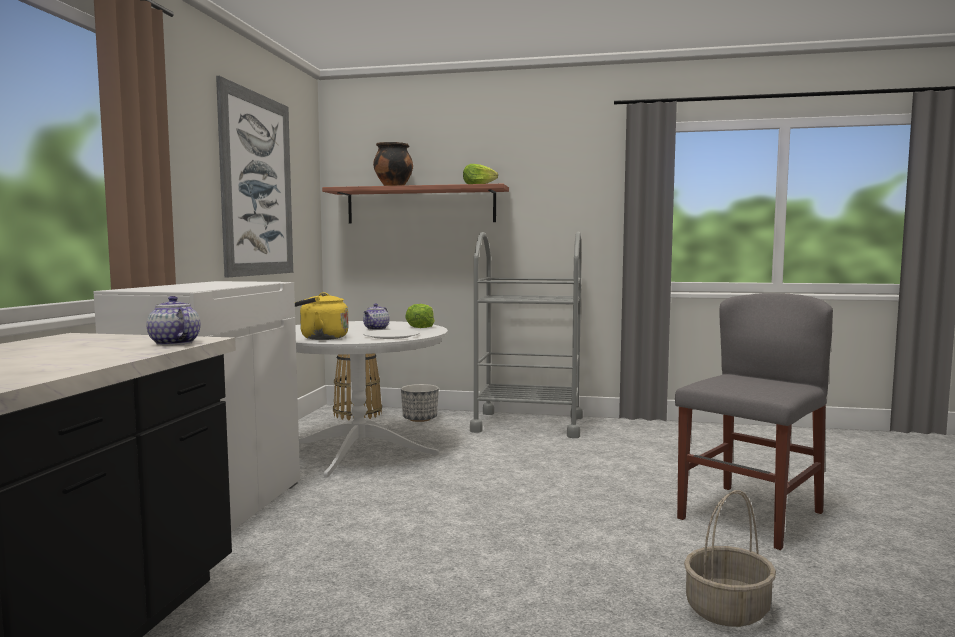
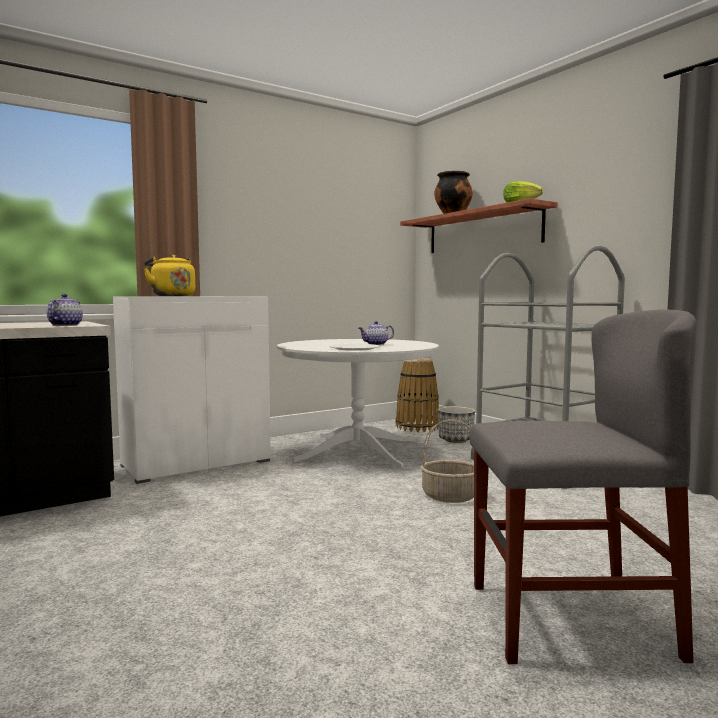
camera: 45 degrees right, 0 degrees up
picture [216,76,293,278] -> none
yellow kettle [295,292,348,340] -> yellow kettle moved to [144,255,195,296]
lettuce [405,304,435,328] -> none
basket [684,490,776,627] -> basket moved to [420,419,474,503]

